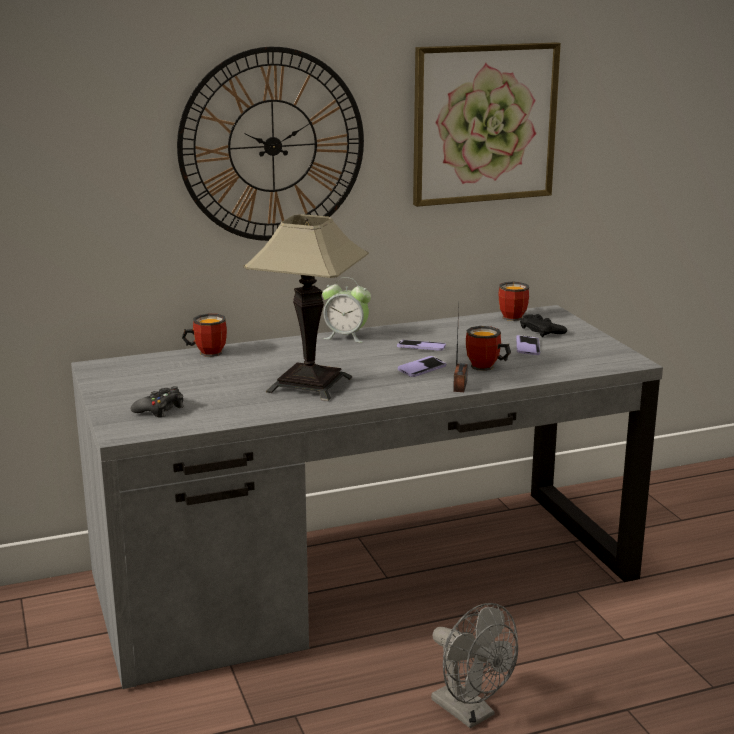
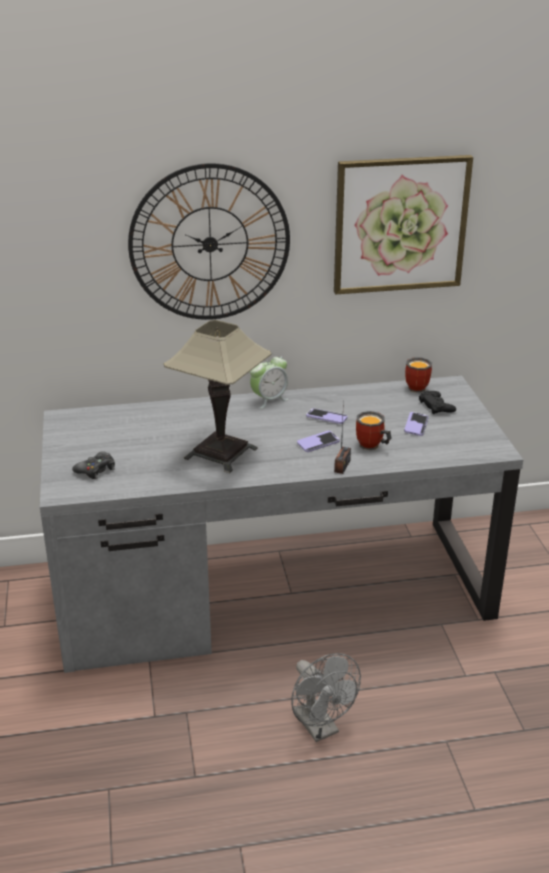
camera: 10 degrees right, 10 degrees up
mug [182,314,227,357] -> none
alarm clock [322,277,371,343] -> alarm clock turned 60 degrees counterclockwise [250,353,288,409]

